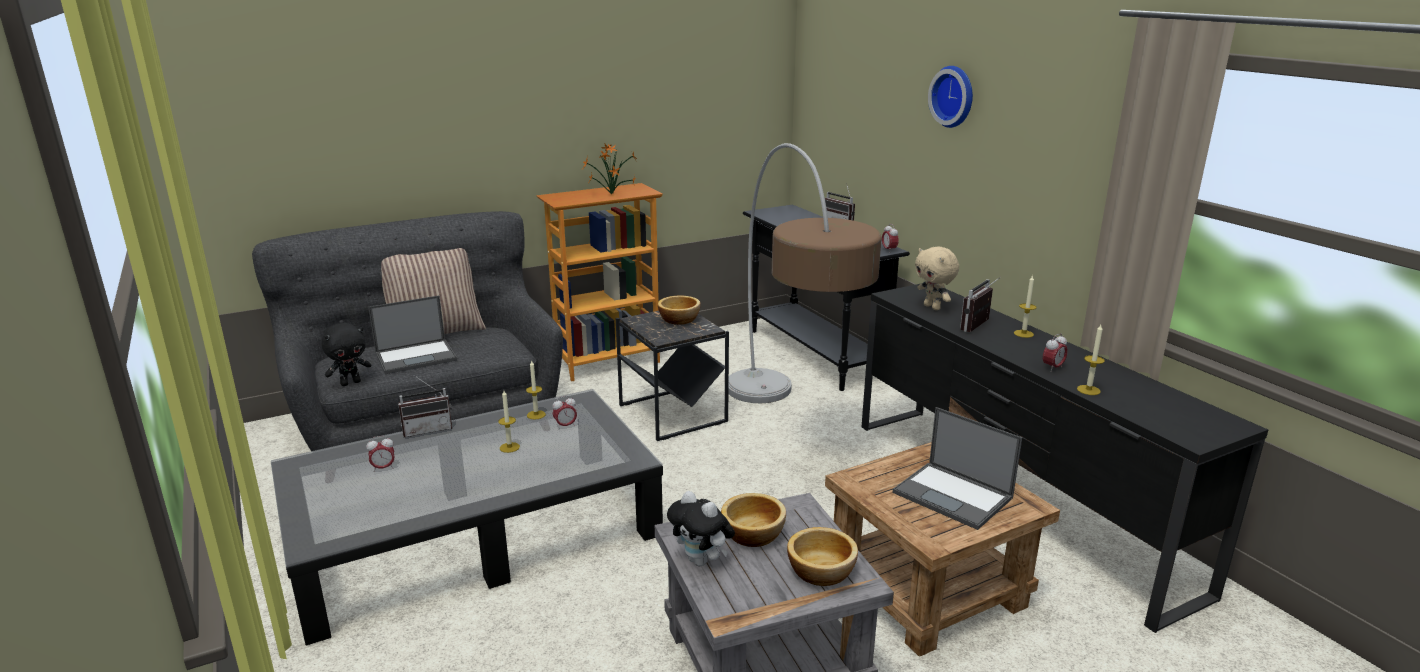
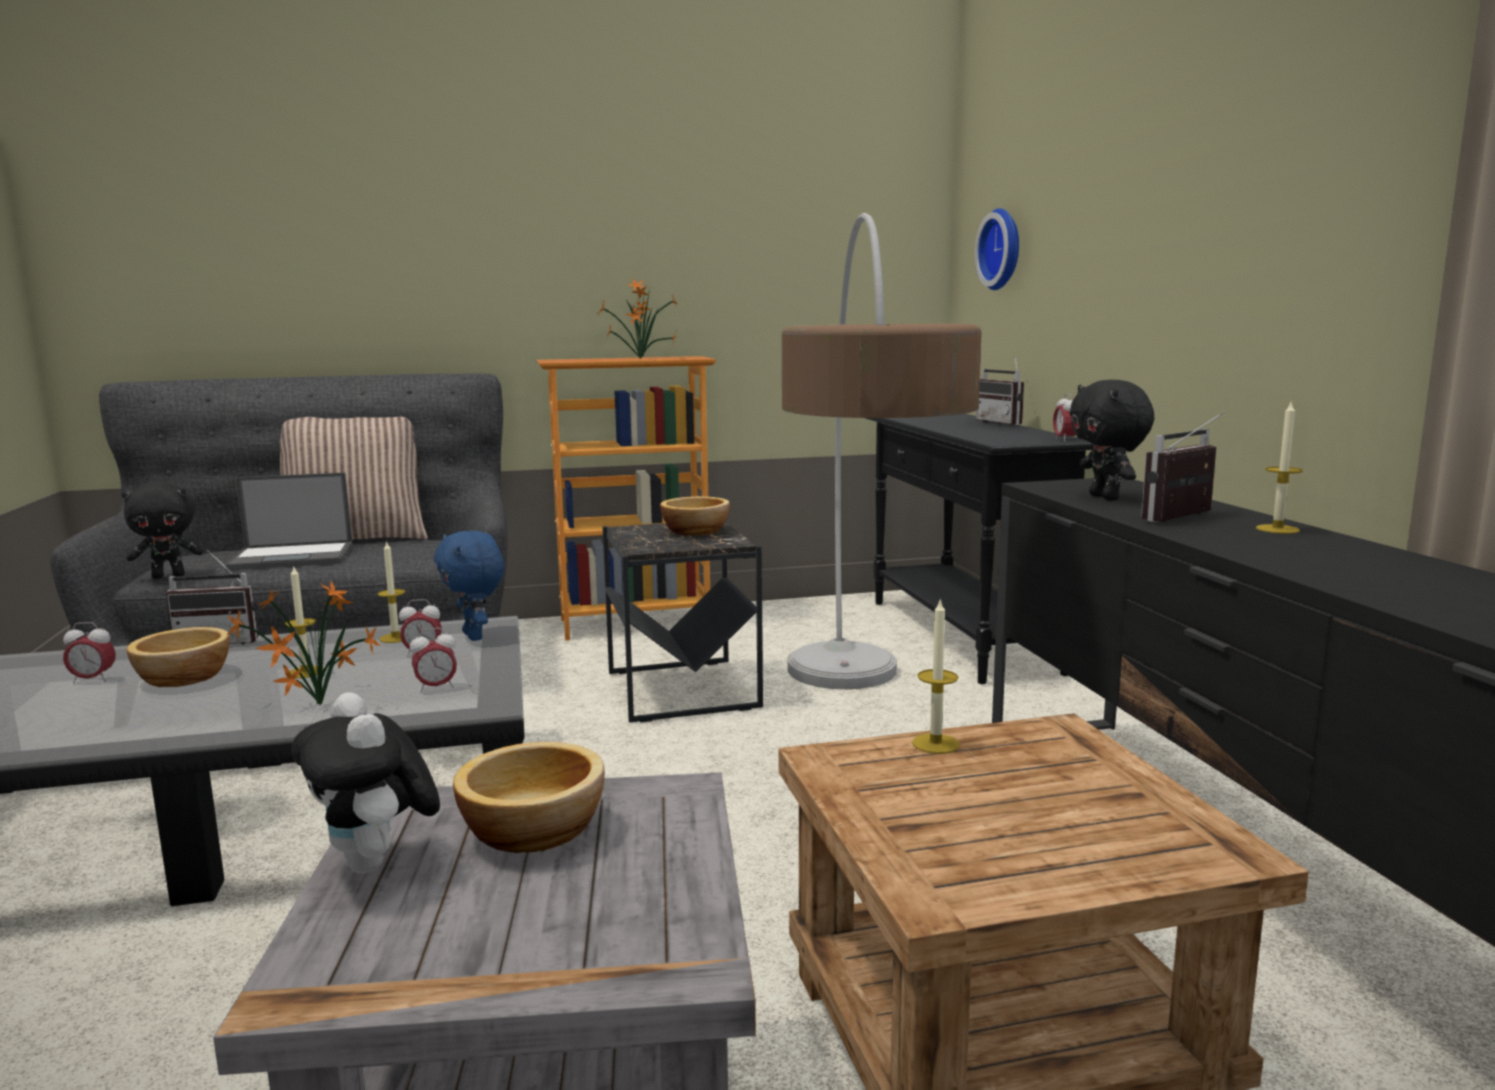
camera: 15 degrees right, 10 degrees down
bowl [787,527,858,586] -> bowl moved to [126,627,230,687]
laptop [893,407,1022,530] -> none
beige plush toy [915,247,959,310] -> black plush toy [1070,379,1154,501]
wall clock [928,66,973,128] -> wall clock moved to [975,208,1019,290]
alarm clock [1043,333,1068,372] -> alarm clock moved to [410,628,457,692]
candle [1077,325,1105,395] -> candle moved to [912,598,960,754]
none -> potted plant [227,581,380,705]
none -> blue plush toy [434,531,504,641]

